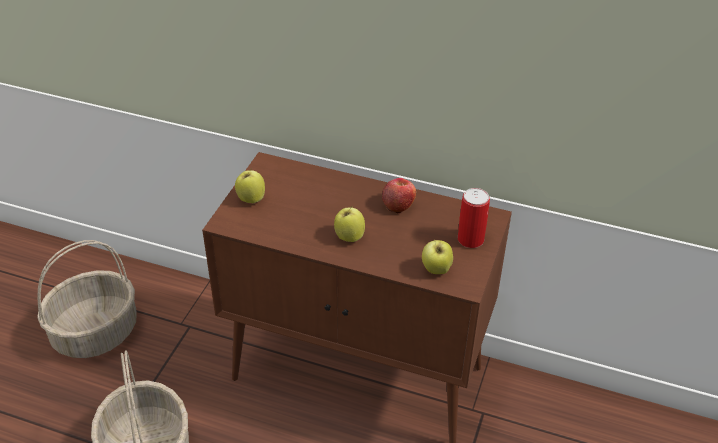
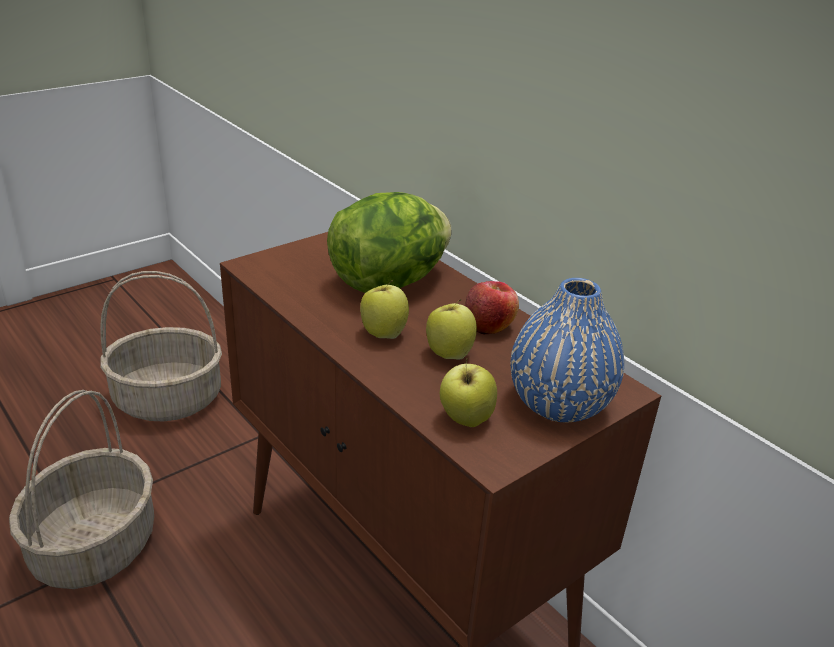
camera: 30 degrees right, 10 degrees down
apple [235,168,265,203] -> apple moved to [426,299,477,360]
can [458,188,490,248] -> blue vase [511,278,624,422]
none -> lettuce [327,192,451,293]

